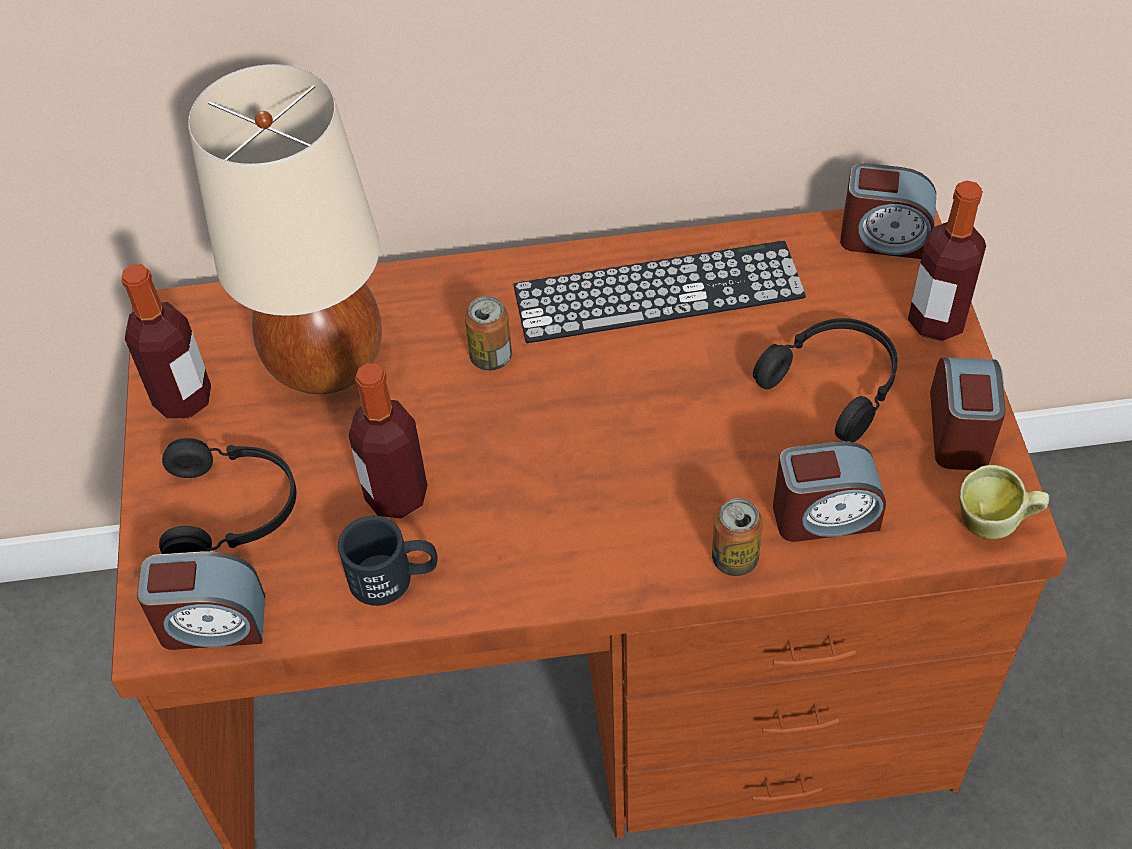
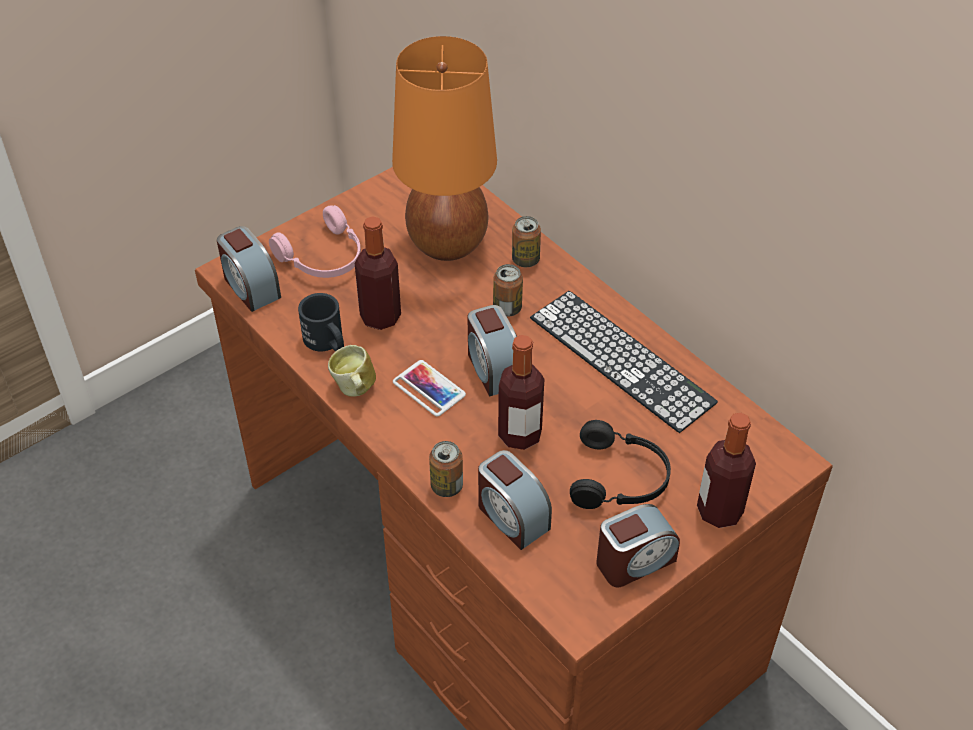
camera: 55 degrees right, 5 degrees down
bottle [121,264,211,419] -> bottle moved to [498,335,544,450]
black headphones [159,438,297,554] -> pink headphones [269,205,361,278]
beige table lamp [188,64,382,394] -> orange table lamp [392,36,497,261]
alarm clock [840,163,936,259] -> alarm clock moved to [468,305,517,396]
mug [959,465,1049,539] -> mug moved to [328,345,376,397]
none -> phone [393,360,466,417]
none -> can [512,216,541,267]

